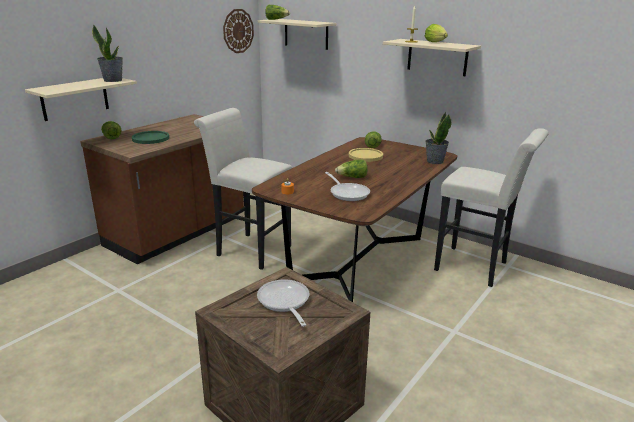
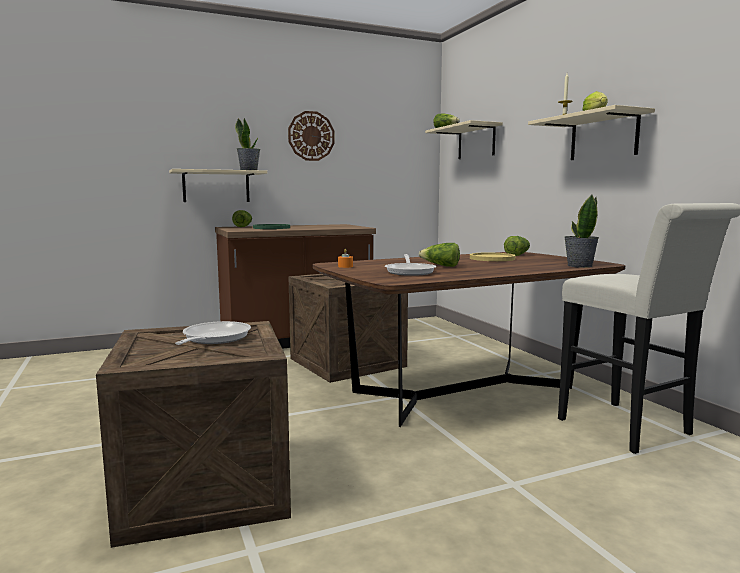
camera: 30 degrees right, 15 degrees down
white stool [194,108,293,270] -> crate [288,274,408,383]
wall clock [223,9,254,53] -> wall clock moved to [288,111,335,161]

